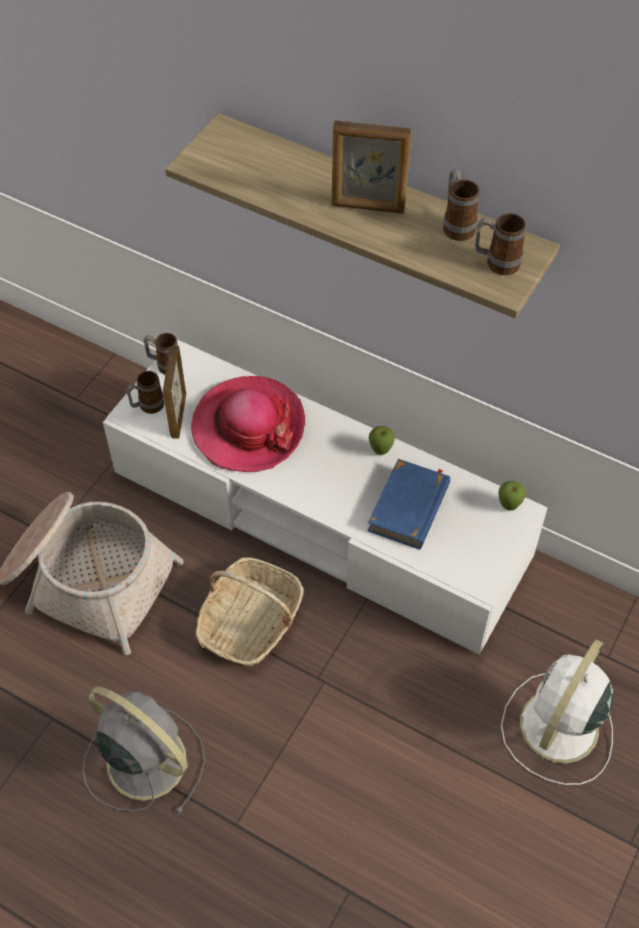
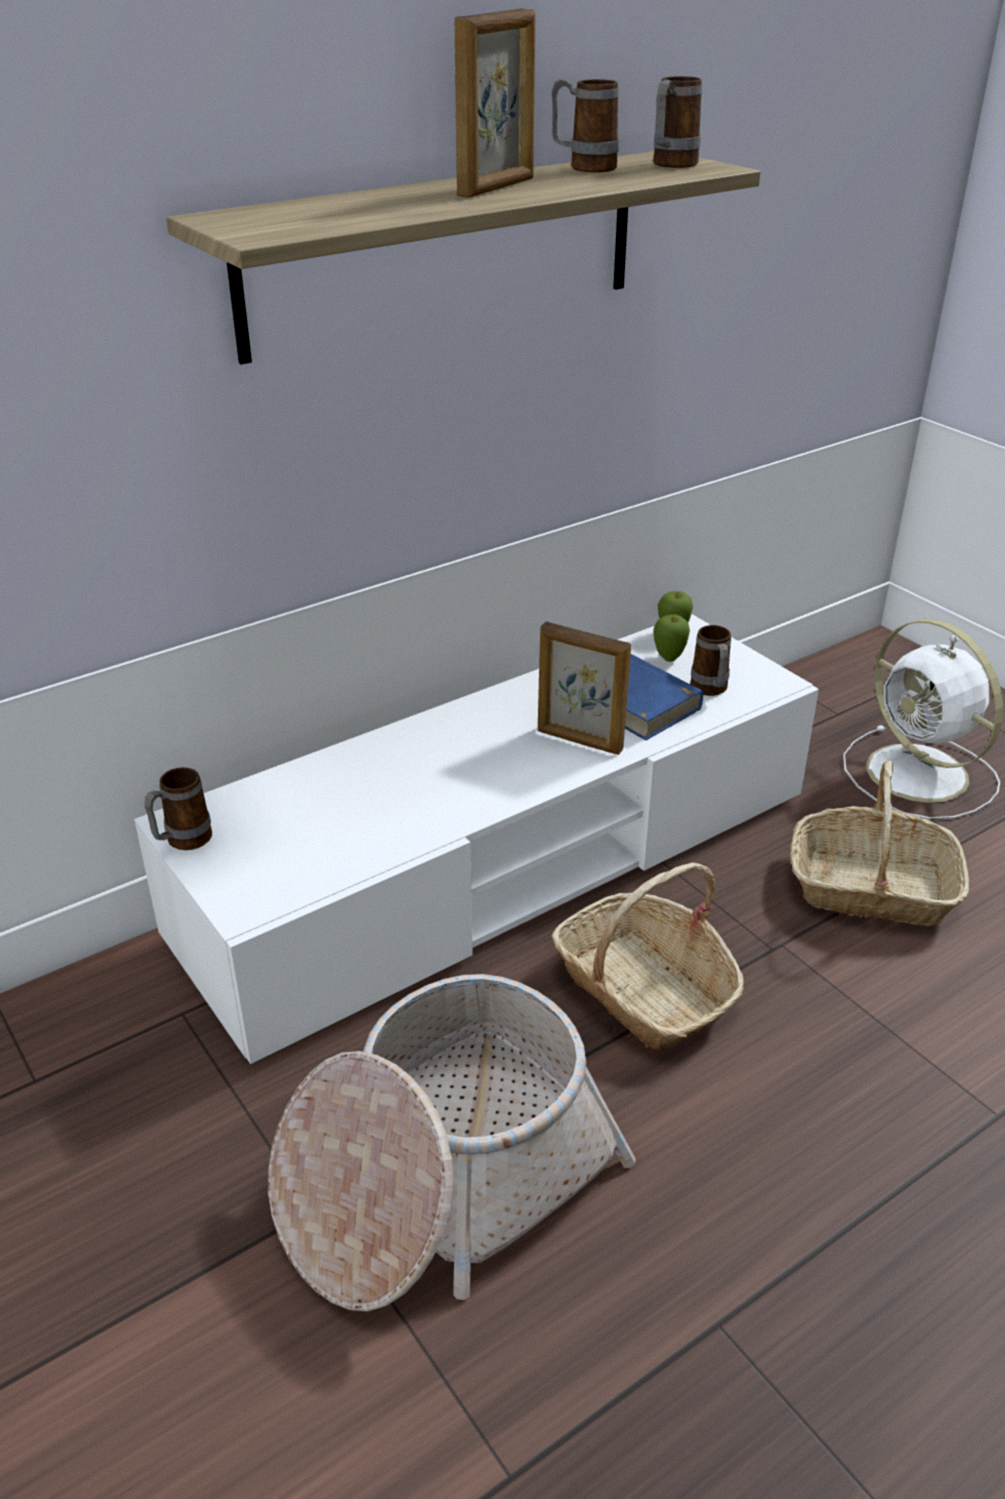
camera: 65 degrees left, 20 degrees down
grey fan [83,686,205,815] -> none
mug [126,371,164,414] -> mug moved to [690,625,731,696]
picture frame [163,346,186,438] -> picture frame moved to [538,622,631,755]
hat [191,376,305,472] -> none
apple [369,426,395,455] -> apple moved to [653,614,690,662]
none -> basket [790,760,969,926]

